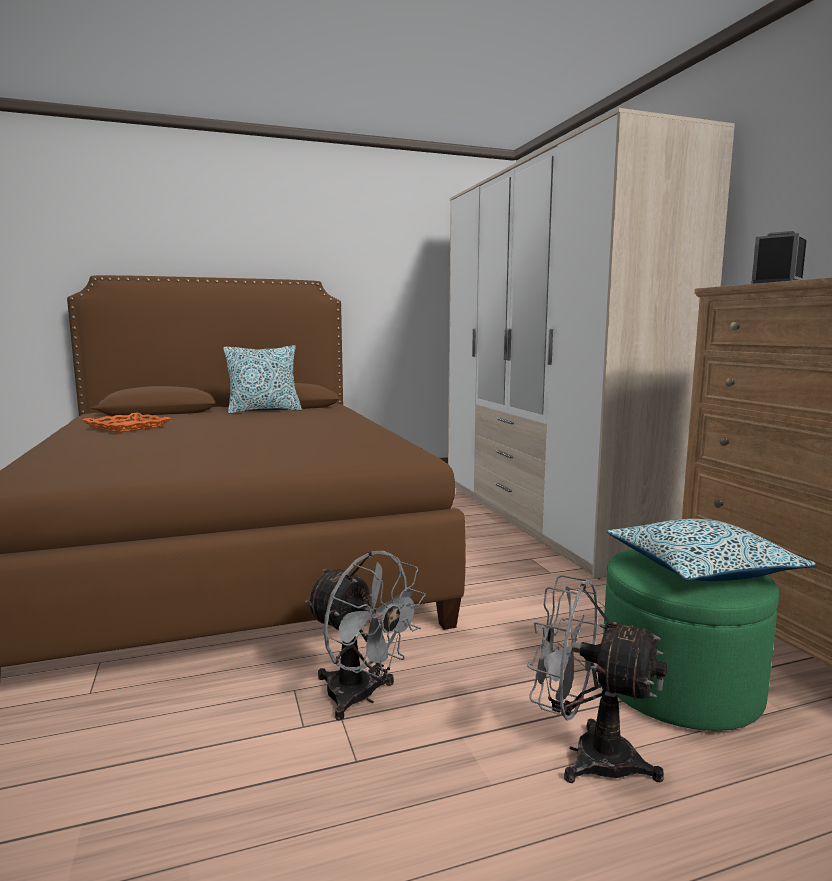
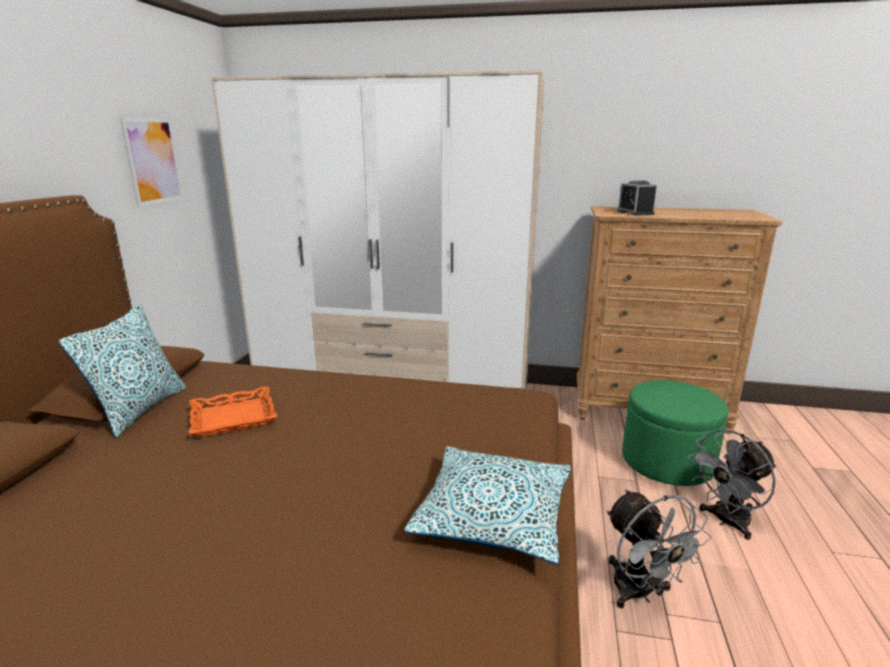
camera: 60 degrees left, 10 degrees up
orange tray [83,413,171,433] -> orange tray moved to [189,387,277,437]
grey fan [305,551,426,721] -> grey fan turned 90 degrees clockwise [607,489,712,608]
pillow [607,519,816,581] -> pillow moved to [405,446,571,565]
none -> picture [120,117,184,206]

